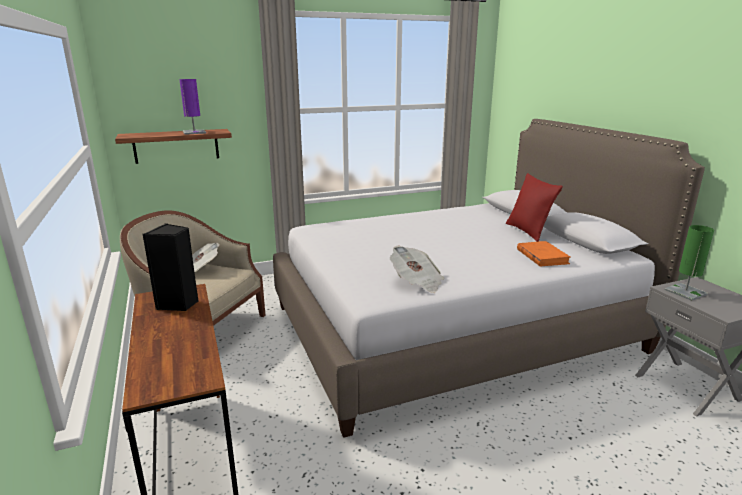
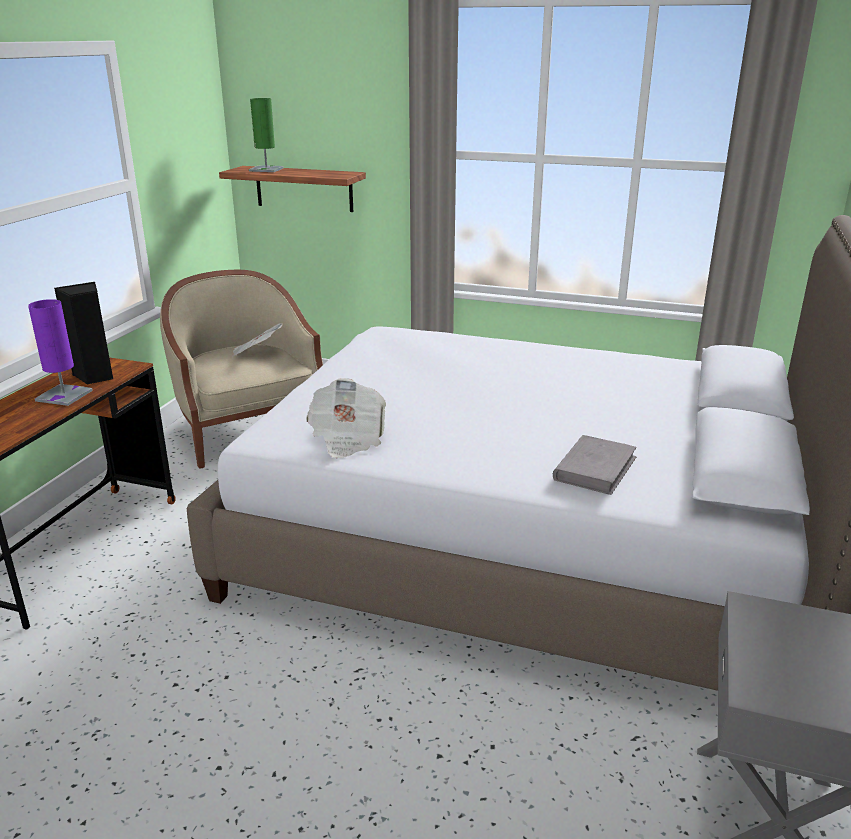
camera: 40 degrees right, 5 degrees up
purple table lamp [179,79,206,135] -> purple table lamp moved to [28,299,93,406]
red pillow [506,173,563,242] -> none
orange book [517,241,570,267] -> grey book [553,435,637,495]
green table lamp [665,225,714,301] -> green table lamp moved to [249,98,284,172]

